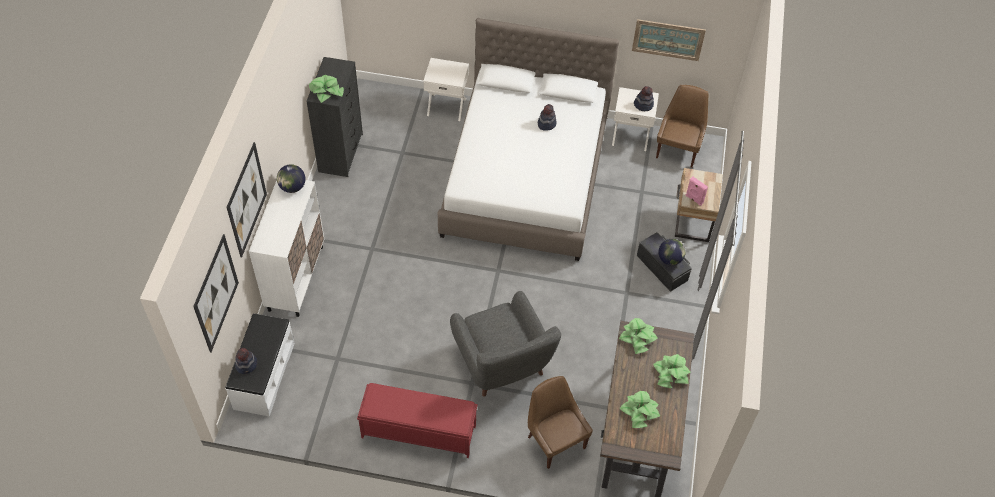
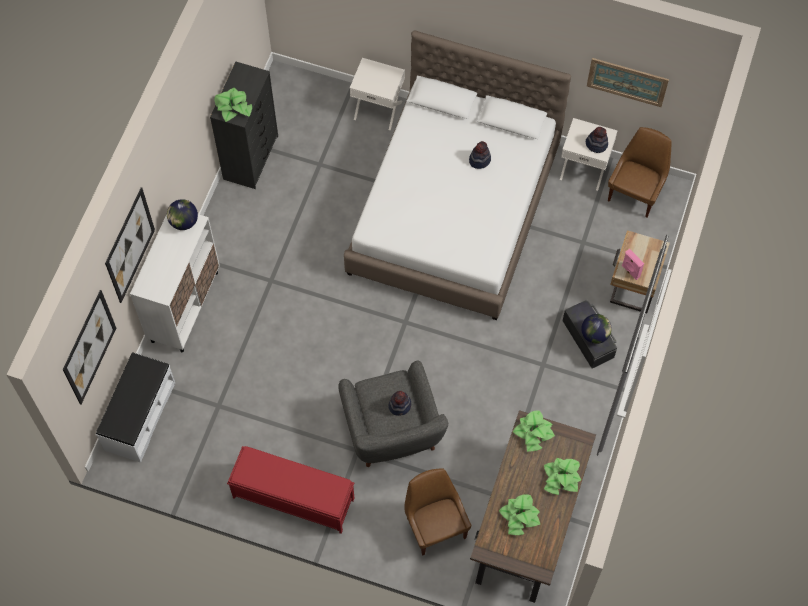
camera: 10 degrees right, 10 degrees up
hat [235,348,257,374] -> hat moved to [388,391,411,416]

